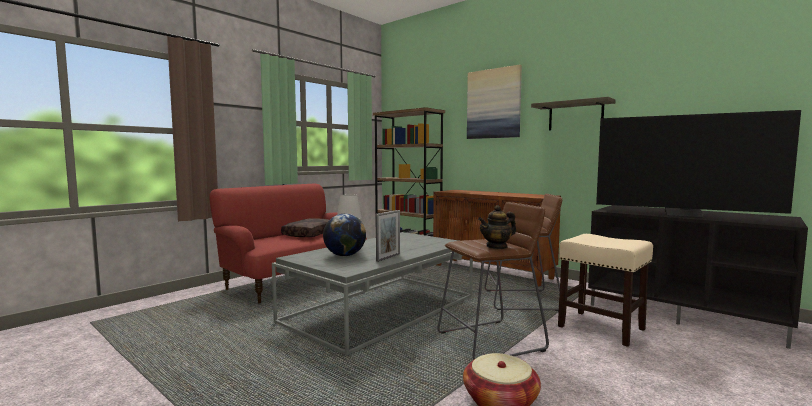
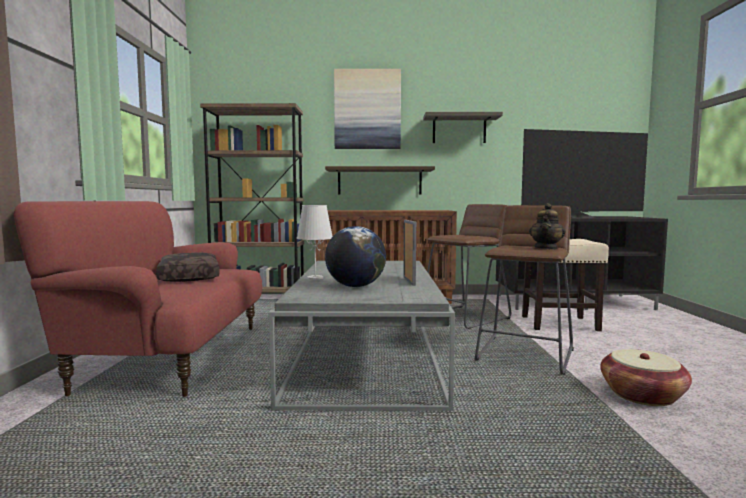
camera: 40 degrees left, 0 degrees up
none -> shelf [325,166,435,194]

